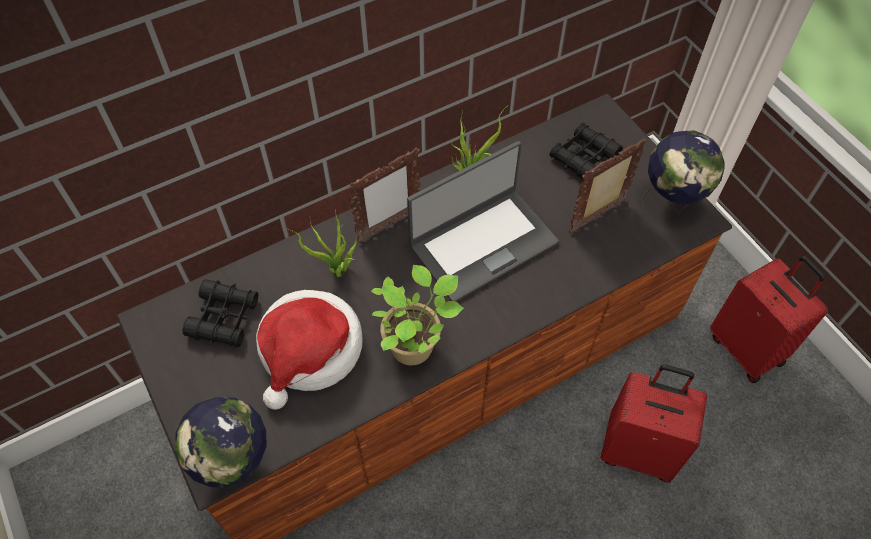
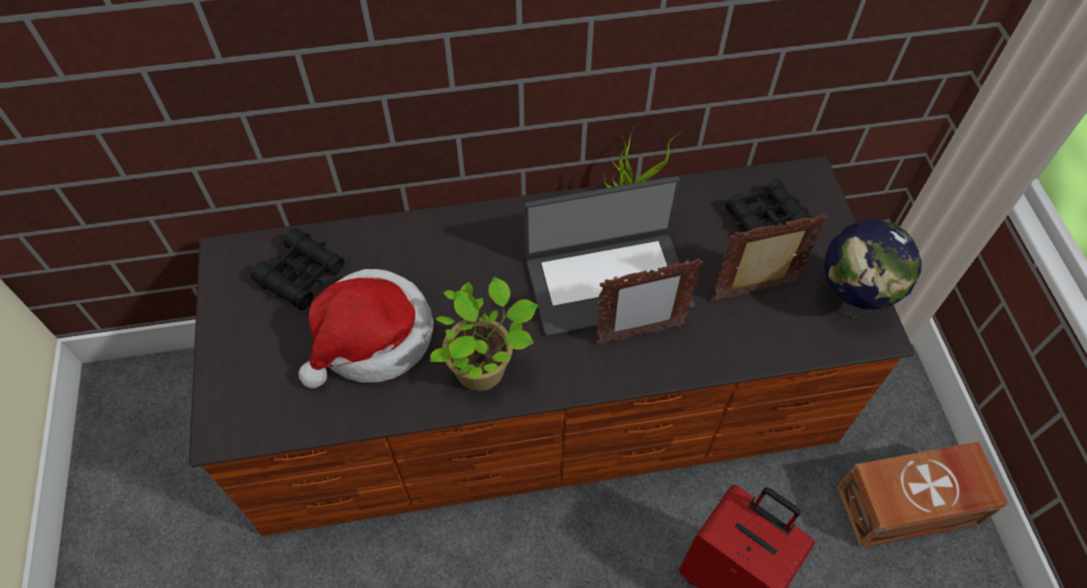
camera: 20 degrees right, 0 degrees up
globe [175,397,266,488] -> none
potted plant [289,211,357,277] -> none
picture frame [347,148,421,243] -> picture frame moved to [596,258,703,345]
red suitcase [710,256,828,383] -> brown storage box [837,442,1009,548]

